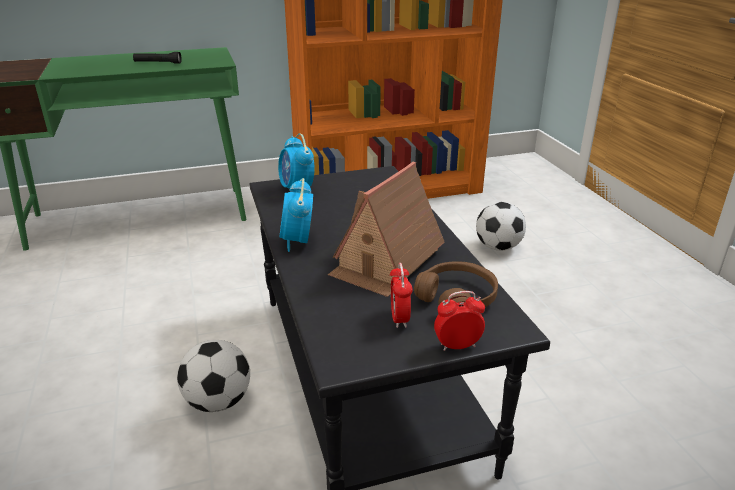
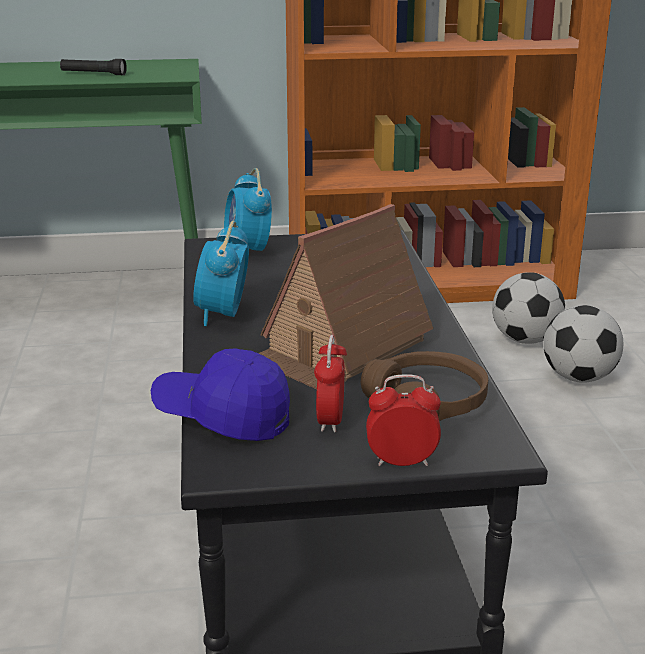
camera: 10 degrees right, 5 degrees down
football [177,340,250,412] -> football moved to [492,272,565,344]
none -> blue cap [151,348,290,441]

